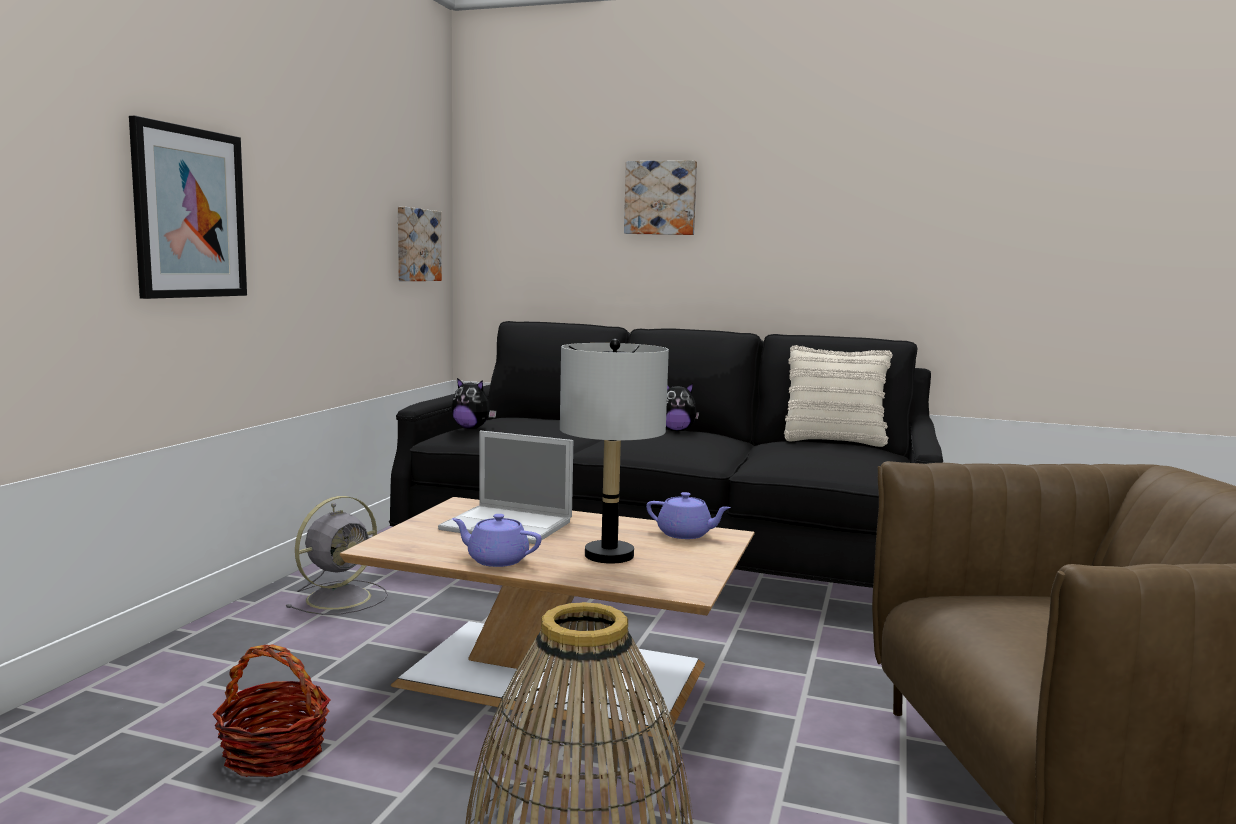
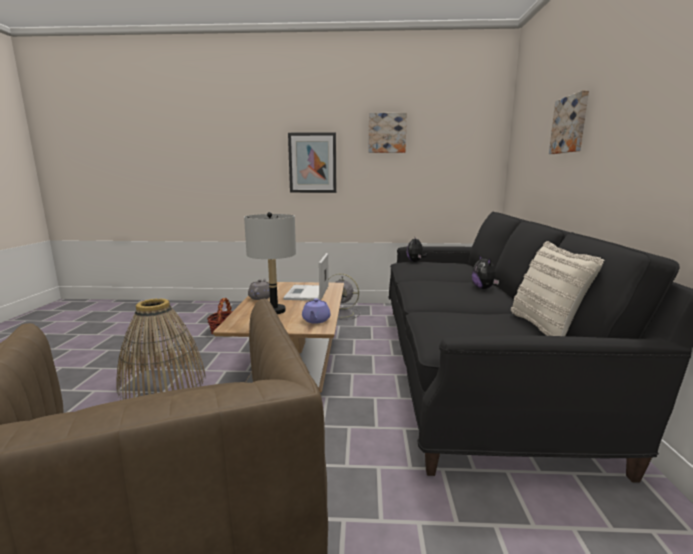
camera: 75 degrees right, 5 degrees up
picture [398,207,442,281] -> picture moved to [368,113,407,153]
purple teapot [452,514,541,567] -> grey teapot [248,278,270,300]

